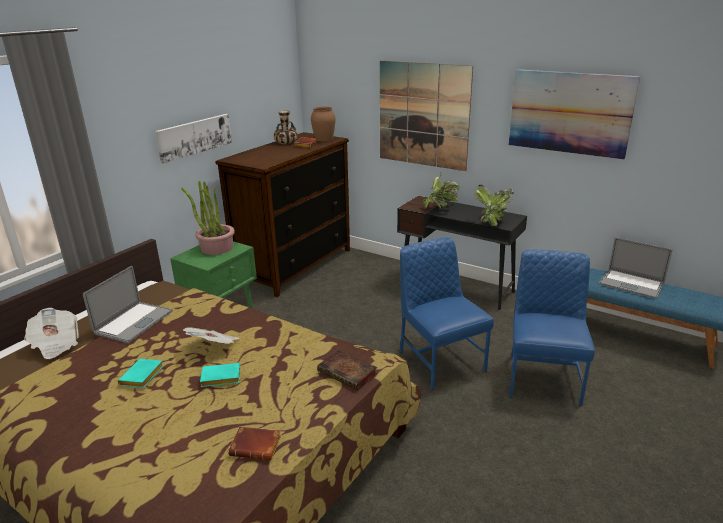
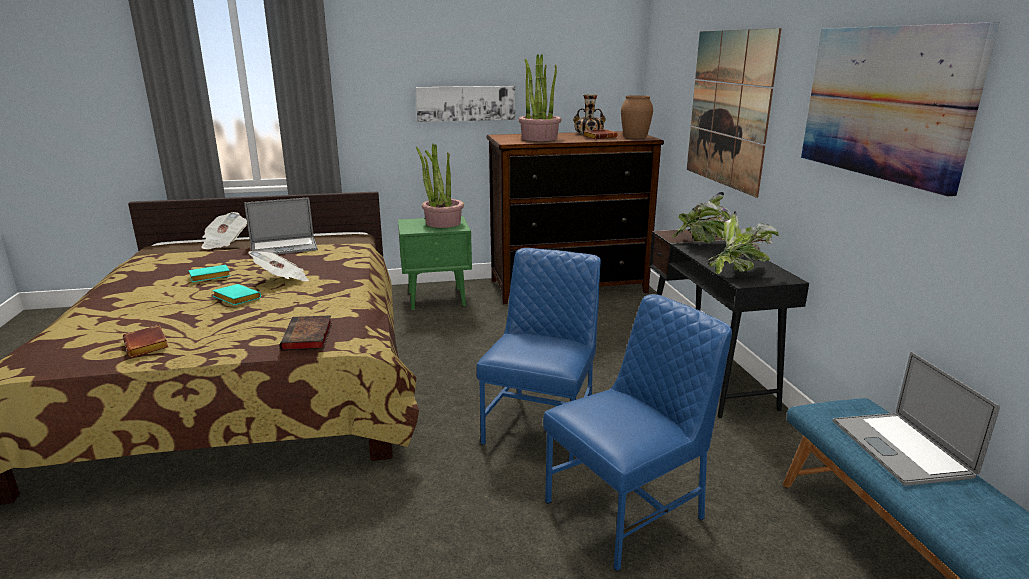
camera: 45 degrees right, 5 degrees down
none -> potted plant [519,54,561,141]

